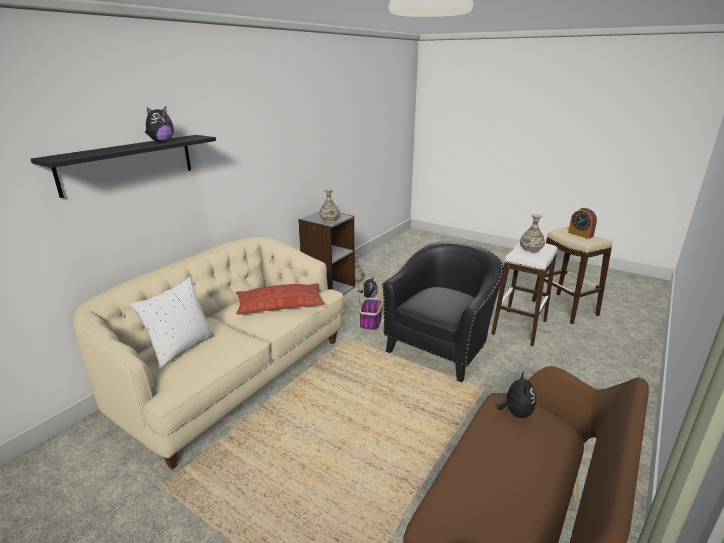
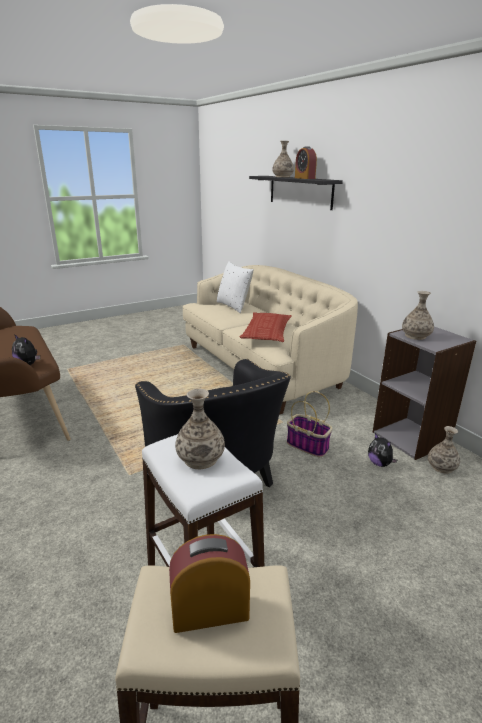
camera: 115 degrees right, 0 degrees up
plush toy [145,106,174,142] -> alarm clock [295,146,317,179]
none -> vase [272,141,294,177]

